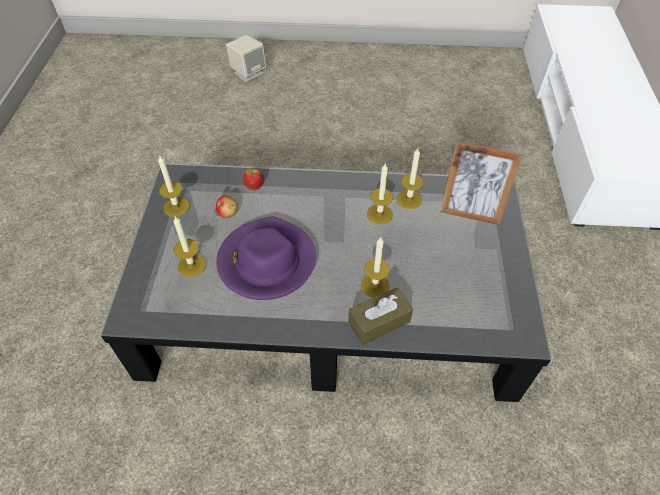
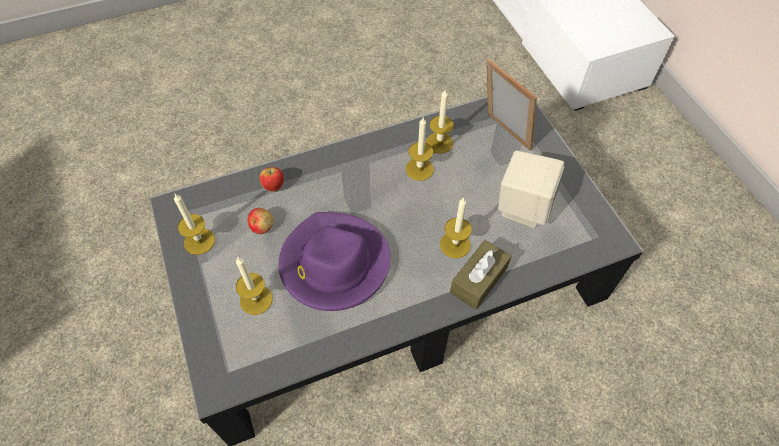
camera: 25 degrees left, 5 degrees up
beige speaker [226,35,267,82] -> beige speaker moved to [498,150,564,228]
picture frame [440,141,523,225] -> picture frame turned 120 degrees counterclockwise [487,59,537,151]

